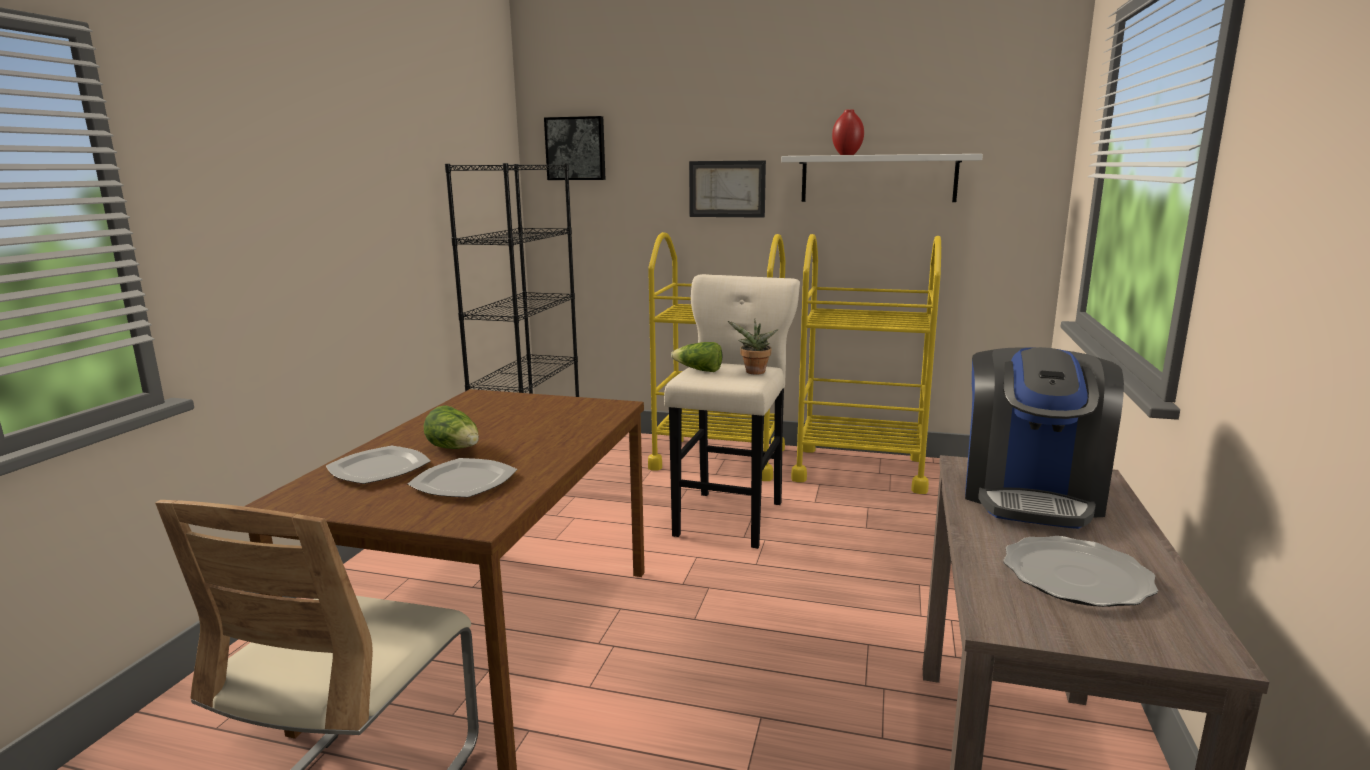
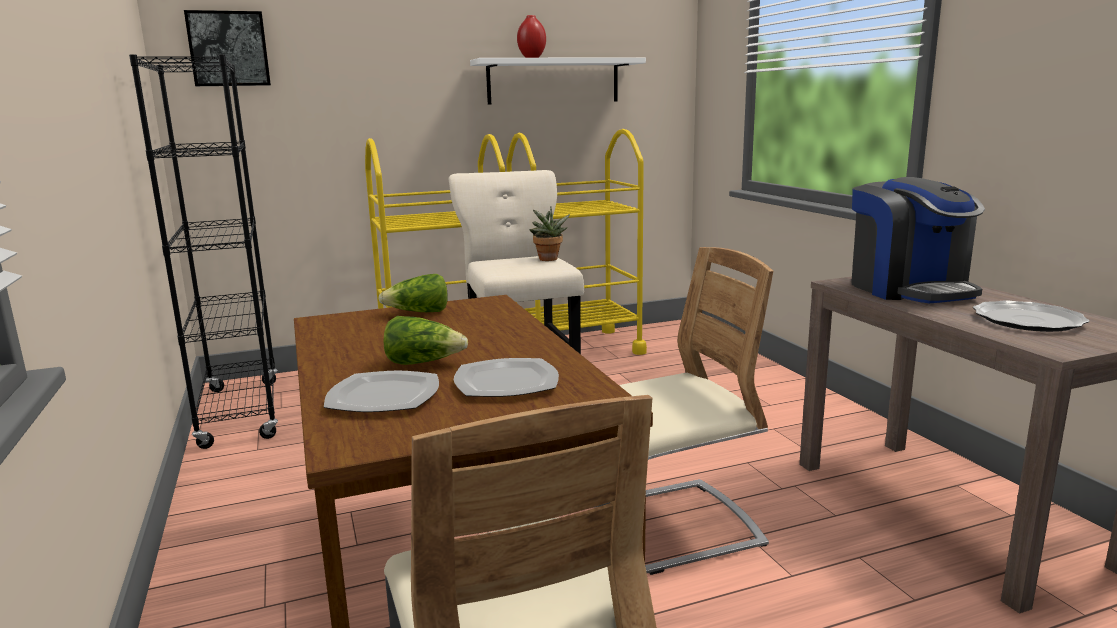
camera: 35 degrees left, 0 degrees up
lettuce [671,342,722,372] -> lettuce moved to [378,274,448,312]
picture [689,160,766,218] -> none
none -> beige chair [593,247,773,575]

